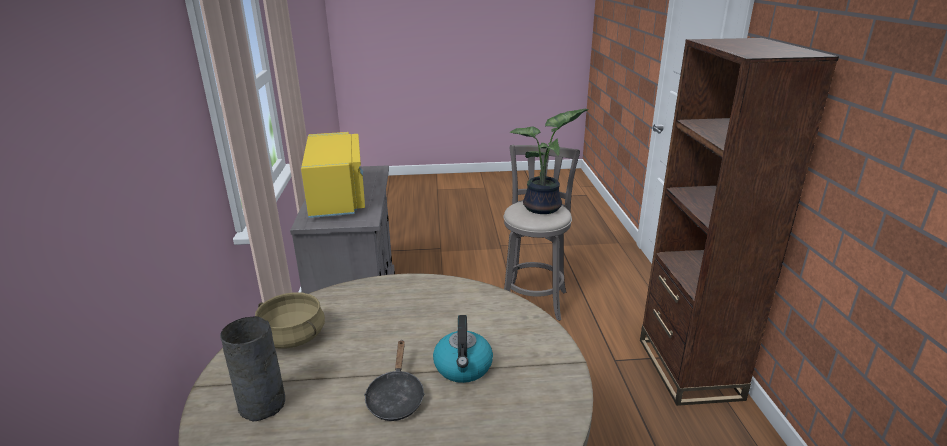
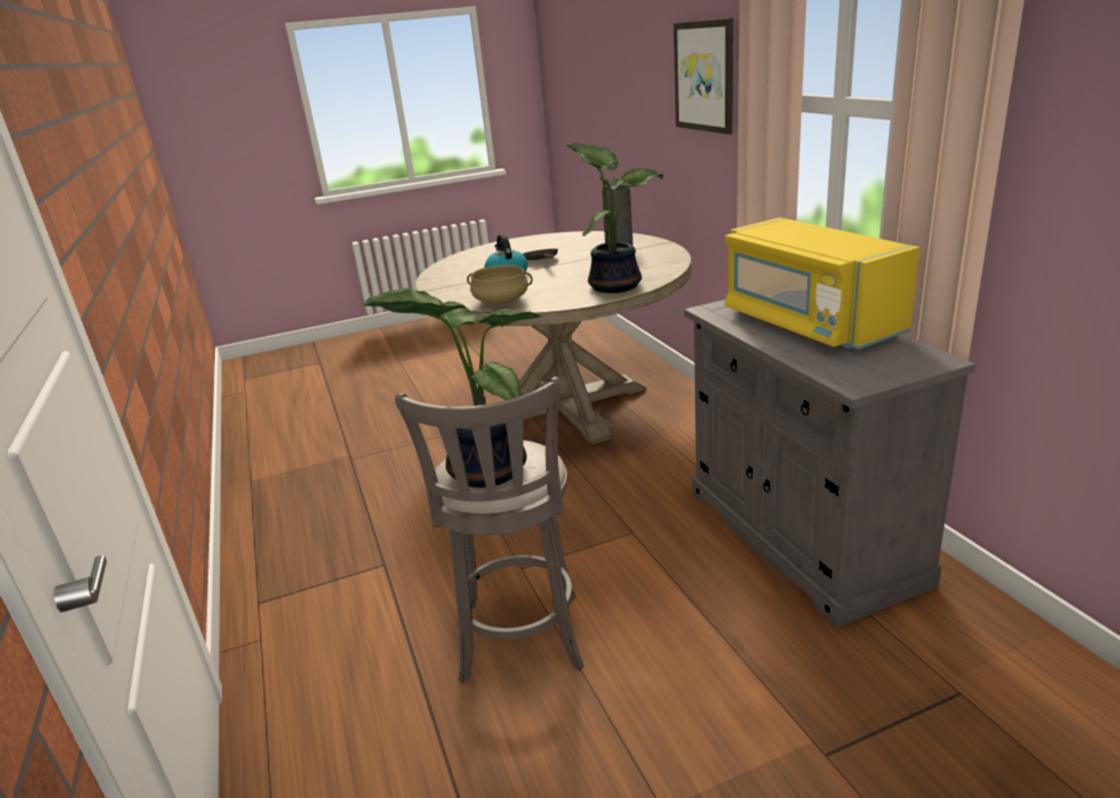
camera: 165 degrees right, 0 degrees up
beige cooking pot [255,292,325,349] -> beige cooking pot moved to [467,265,533,304]
brown bookcase [640,38,839,406] -> none
none -> potted plant [567,143,663,293]
none -> picture [674,18,733,134]

